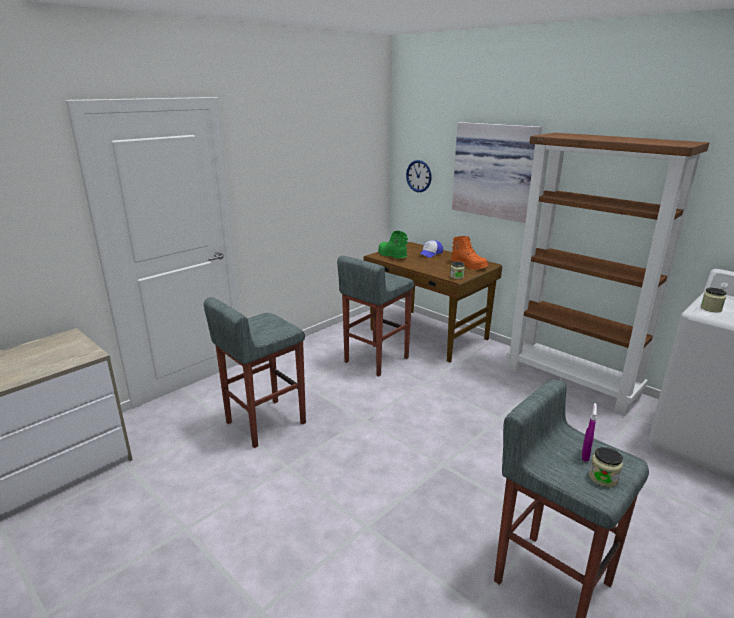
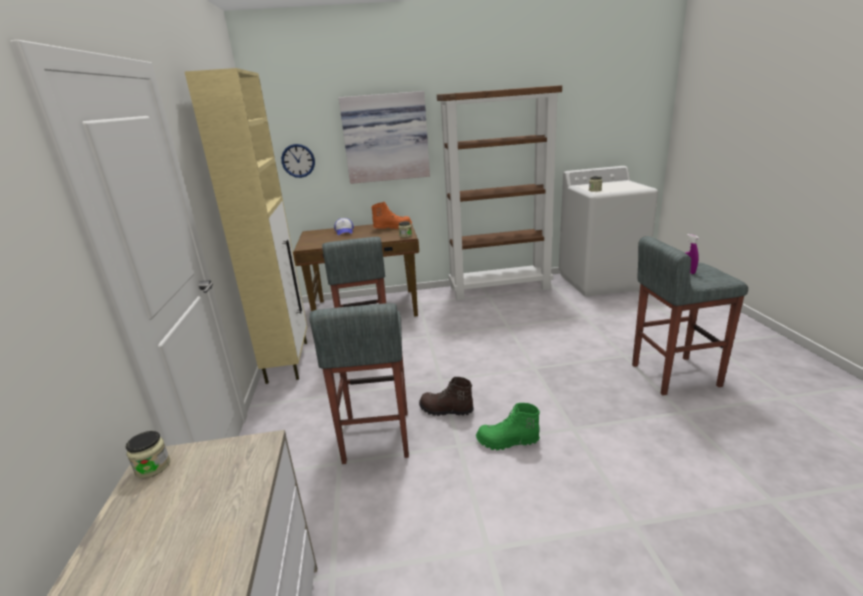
camera: 50 degrees left, 0 degrees up
green boot [378,231,408,259] -> green boot moved to [476,403,540,450]
jar [589,447,623,487] -> jar moved to [126,431,170,478]
none -> beige cabinet [184,68,307,384]
none -> brown boot [419,377,474,416]

